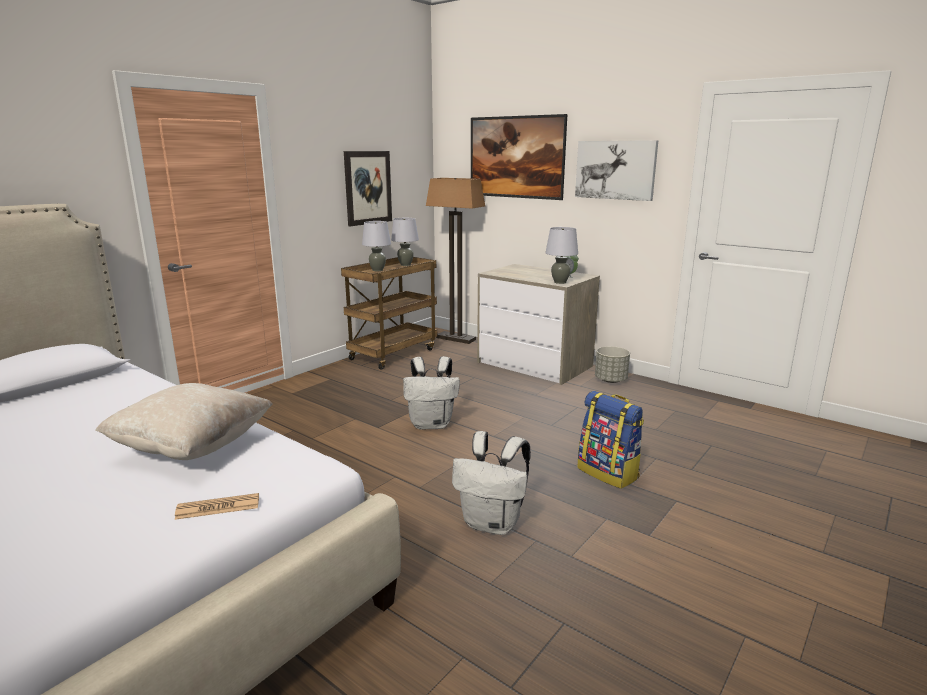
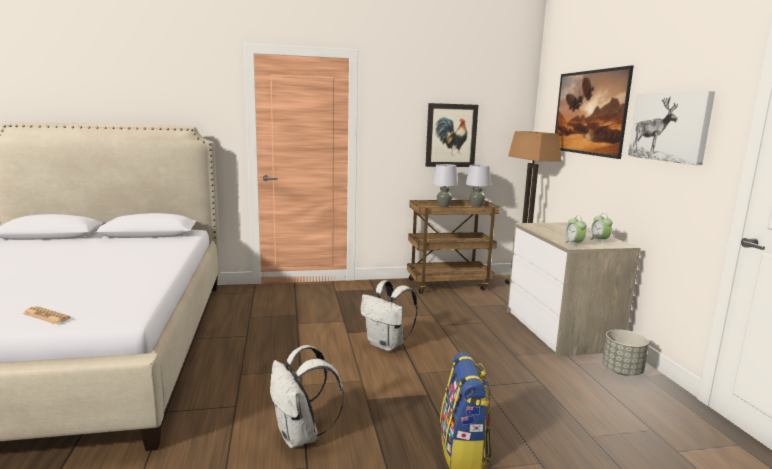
camera: 40 degrees right, 5 degrees down
beige pillow [95,383,272,460] -> none
grey table lamp [545,227,578,284] -> alarm clock [564,215,587,247]

